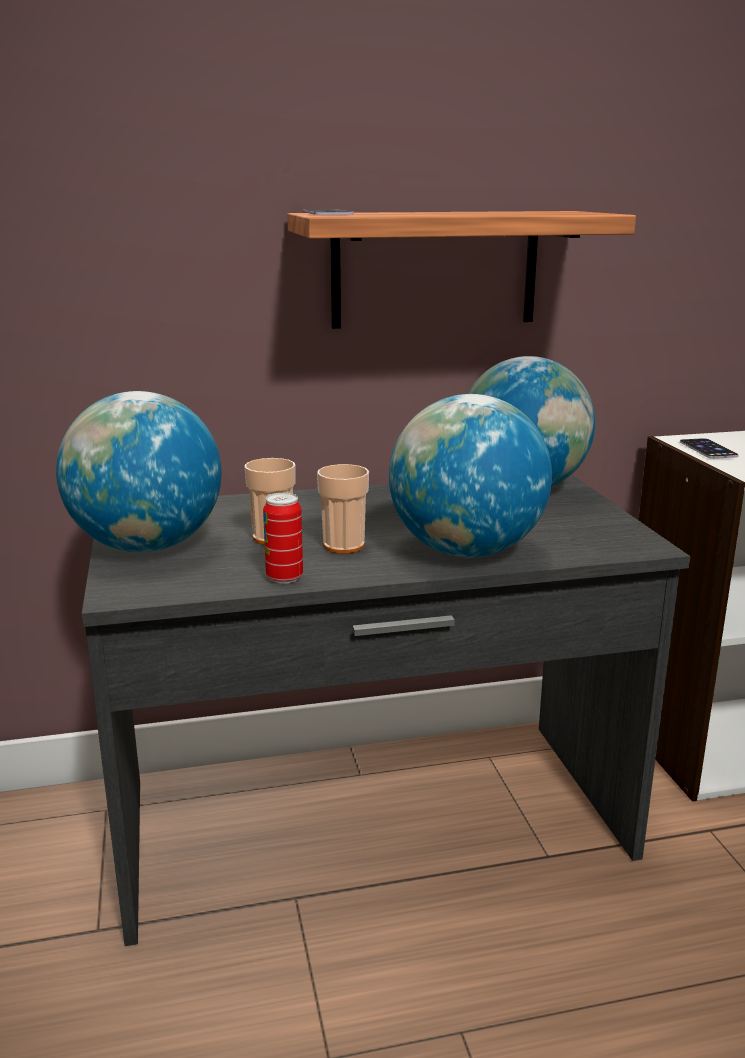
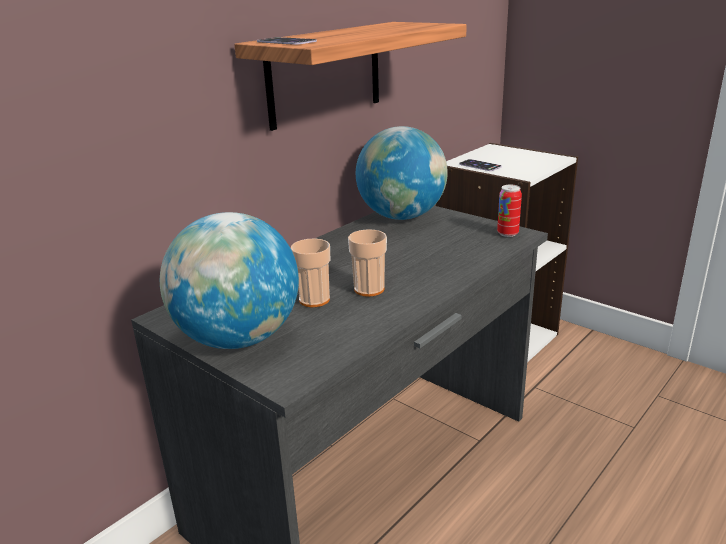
camera: 35 degrees left, 5 degrees up
can [263,493,303,584] -> can moved to [497,185,522,237]
globe [389,394,552,558] -> none

